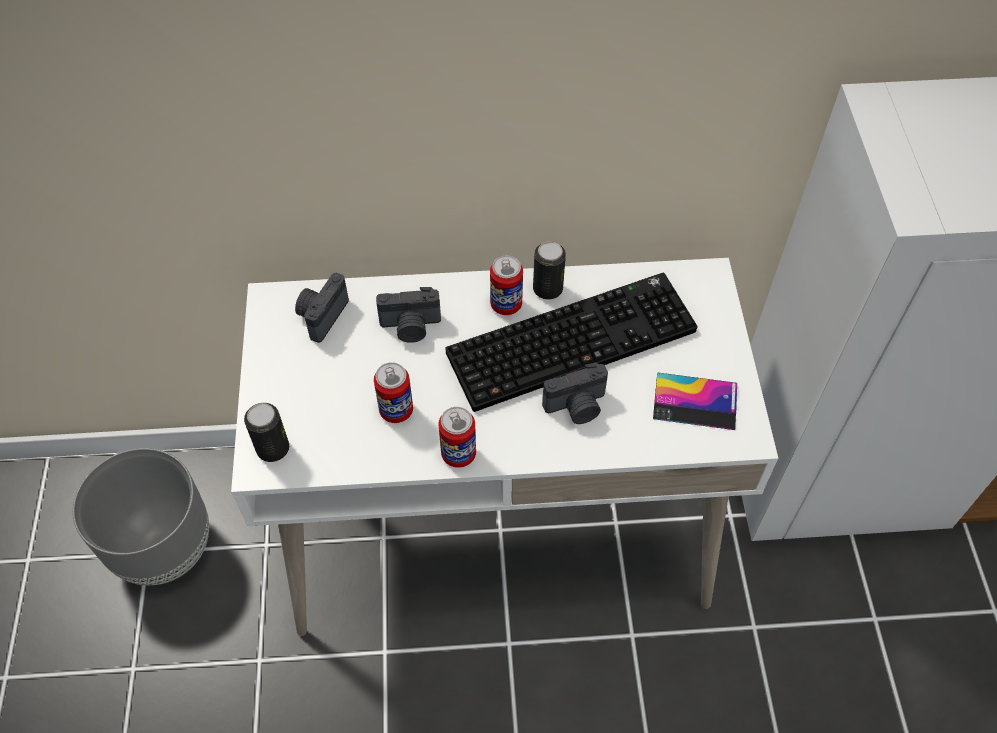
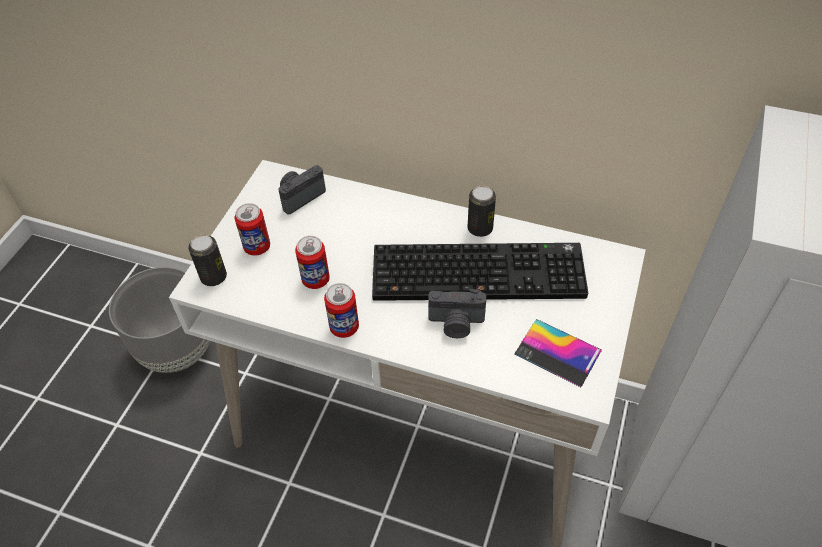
camera: 25 degrees right, 5 degrees down
camera [376,287,441,343] -> none
can [490,255,523,315] -> can moved to [235,203,270,256]

